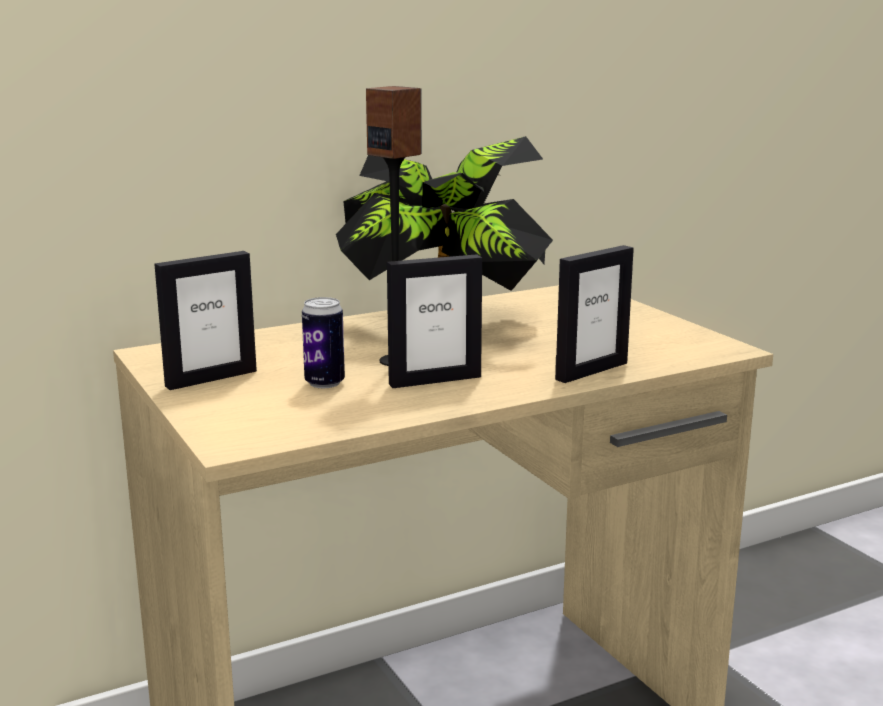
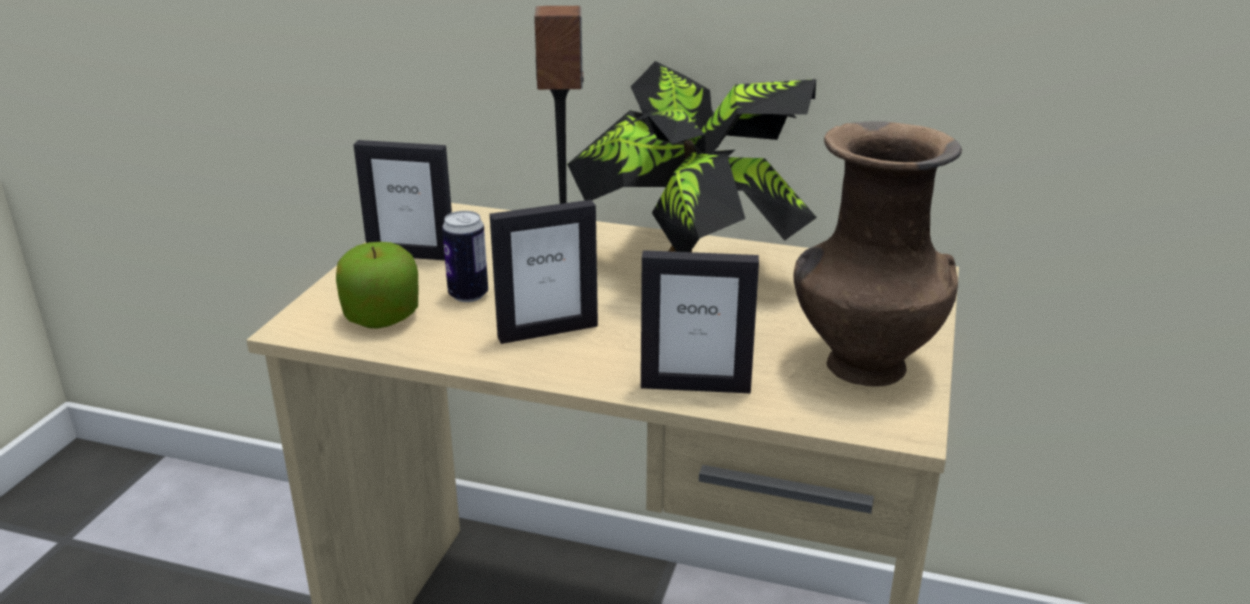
camera: 45 degrees right, 10 degrees up
picture frame [387,254,482,388] -> picture frame turned 45 degrees counterclockwise [490,200,598,344]
none -> apple [336,242,418,329]
none -> brown vase [793,121,962,387]

